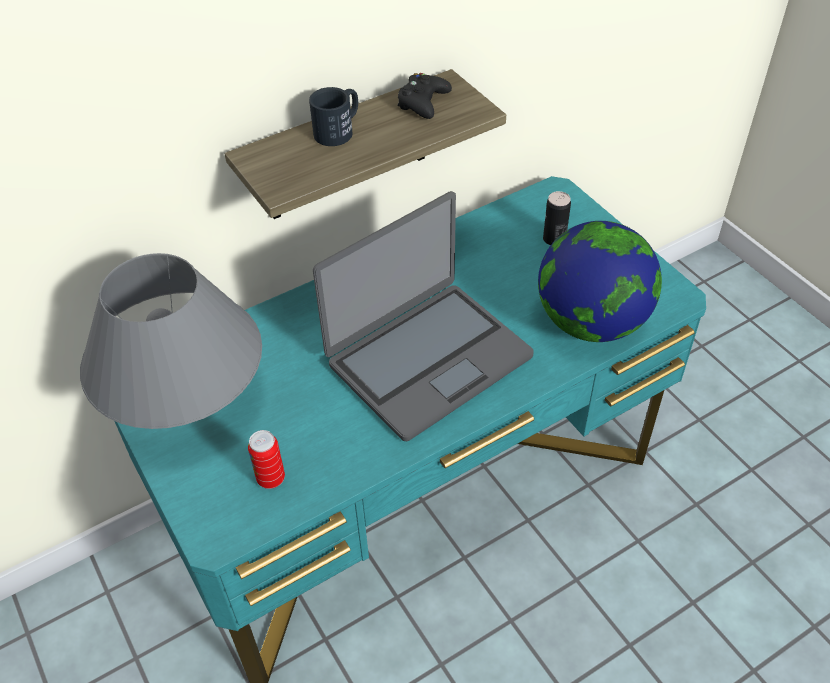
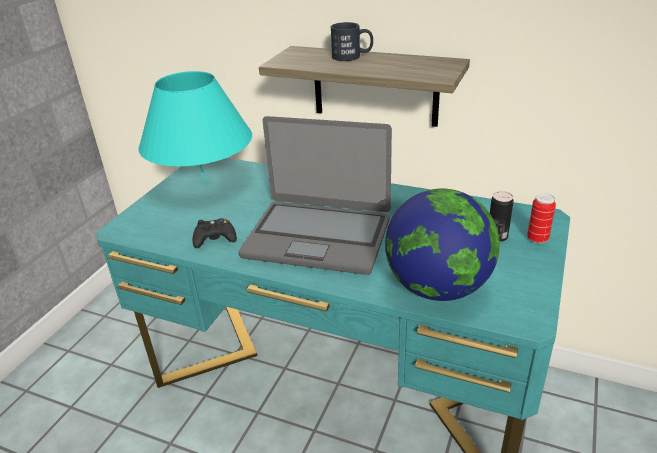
camera: 55 degrees right, 15 degrees down
grey table lamp [80,253,262,429] -> turquoise table lamp [138,71,252,182]
can [248,430,285,489] -> can moved to [527,193,556,244]
black game controller [397,73,452,119] -> black game controller moved to [193,218,237,248]

